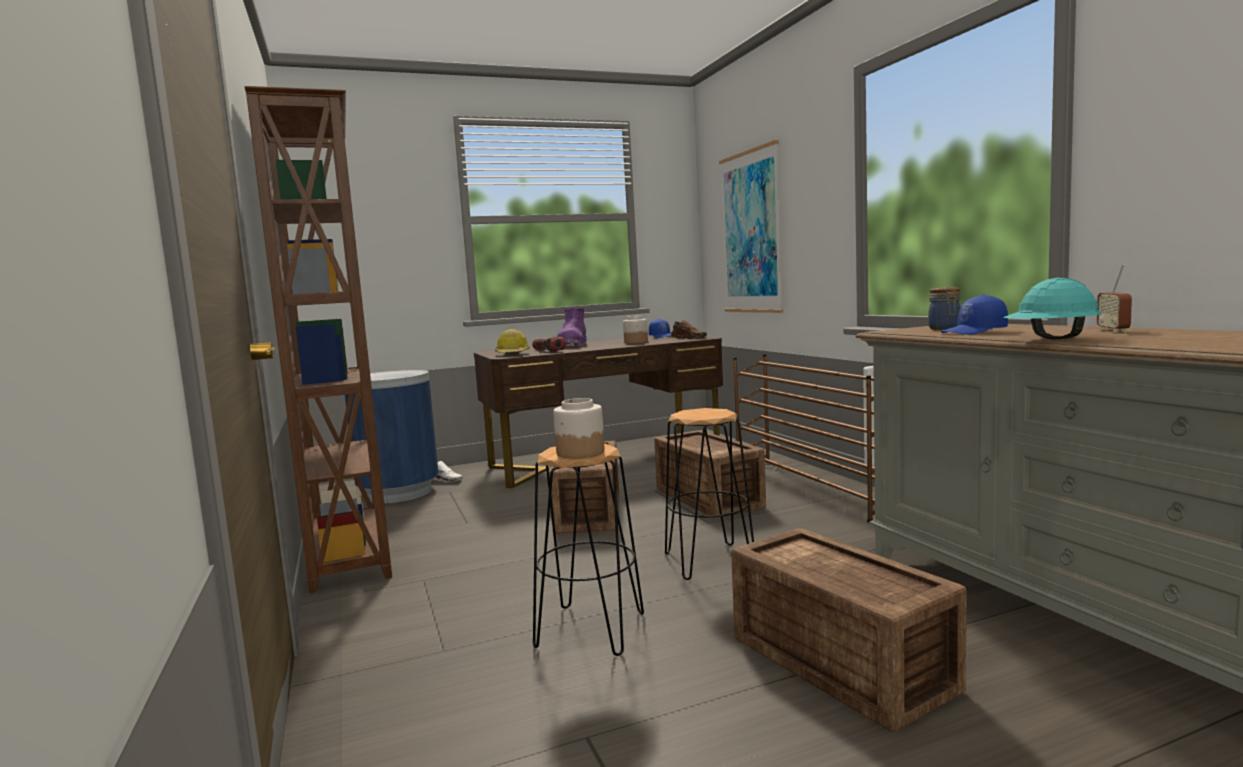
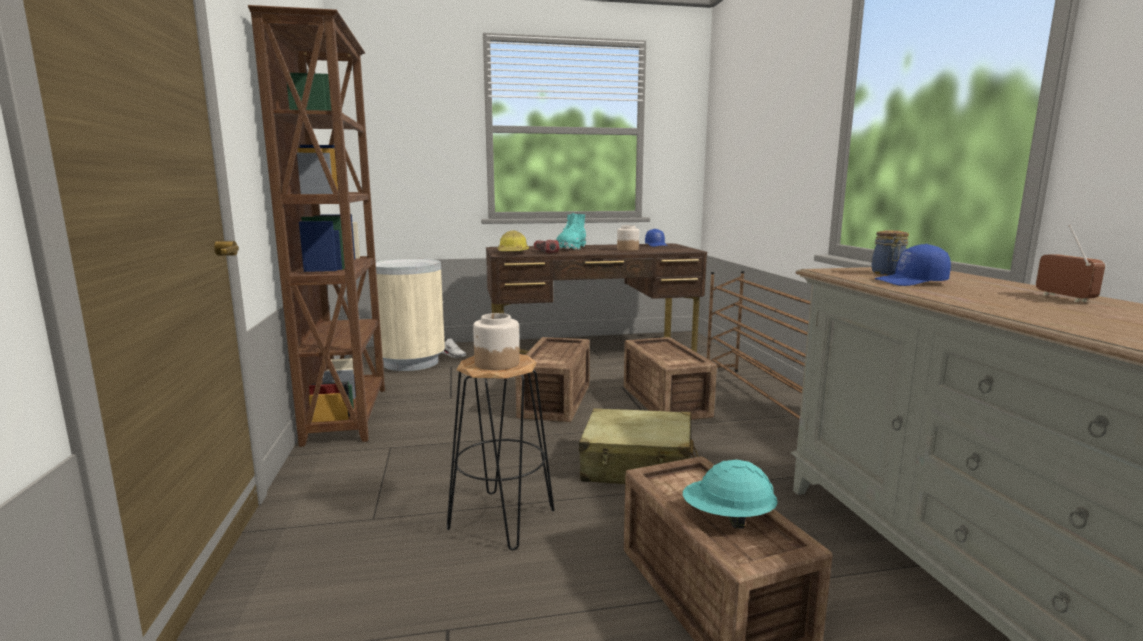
camera: 10 degrees right, 5 degrees up
blue trash can [345,370,439,503] -> beige trash can [376,259,445,371]
purple boot [557,307,587,346] -> turquoise boot [556,213,586,250]
black stool [665,408,754,580] -> beige suitcase [579,408,698,484]
brown shoe [671,320,707,339] -> none
picture [719,140,783,313] -> none
turquoise hard hat [1003,278,1102,340] -> turquoise hard hat moved to [683,460,778,529]
radio [1097,264,1132,333] -> radio turned 150 degrees clockwise [1036,225,1105,302]

